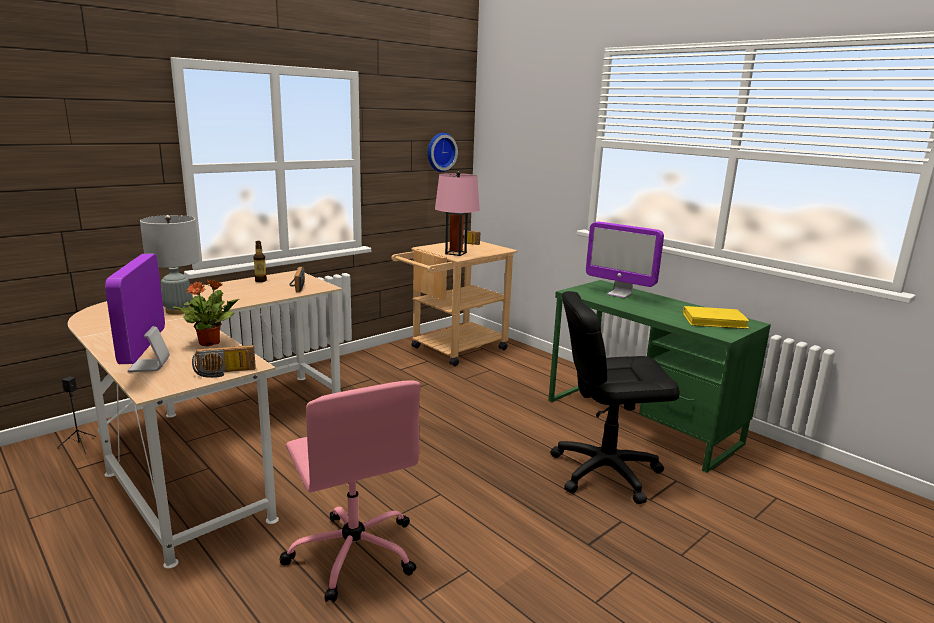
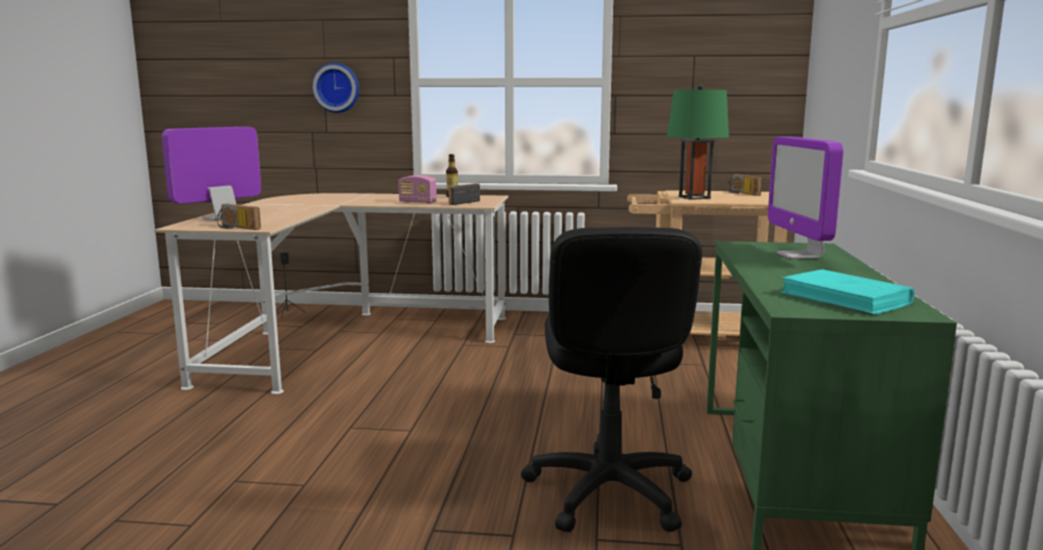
camera: 50 degrees right, 5 degrees down
grey table lamp [140,215,200,315] -> none
potted plant [173,279,239,346] -> none
pink office chair [279,380,420,602] -> none
wall clock [427,133,458,172] -> wall clock moved to [312,63,359,113]
pink table lamp [435,171,480,256] -> green table lamp [667,84,729,200]
black office chair [550,291,680,504] -> black office chair turned 135 degrees counterclockwise [521,227,702,532]
yellow book [683,306,749,329] -> turquoise book [780,269,914,315]
none -> radio [398,175,437,204]

